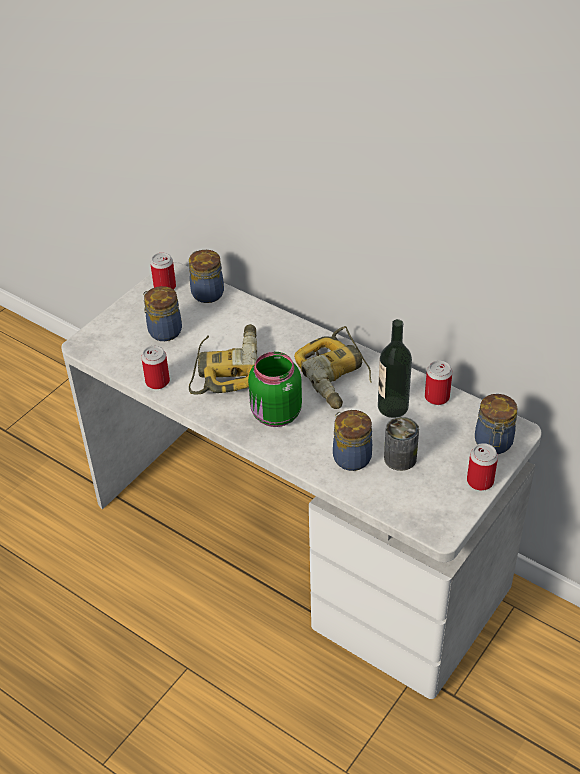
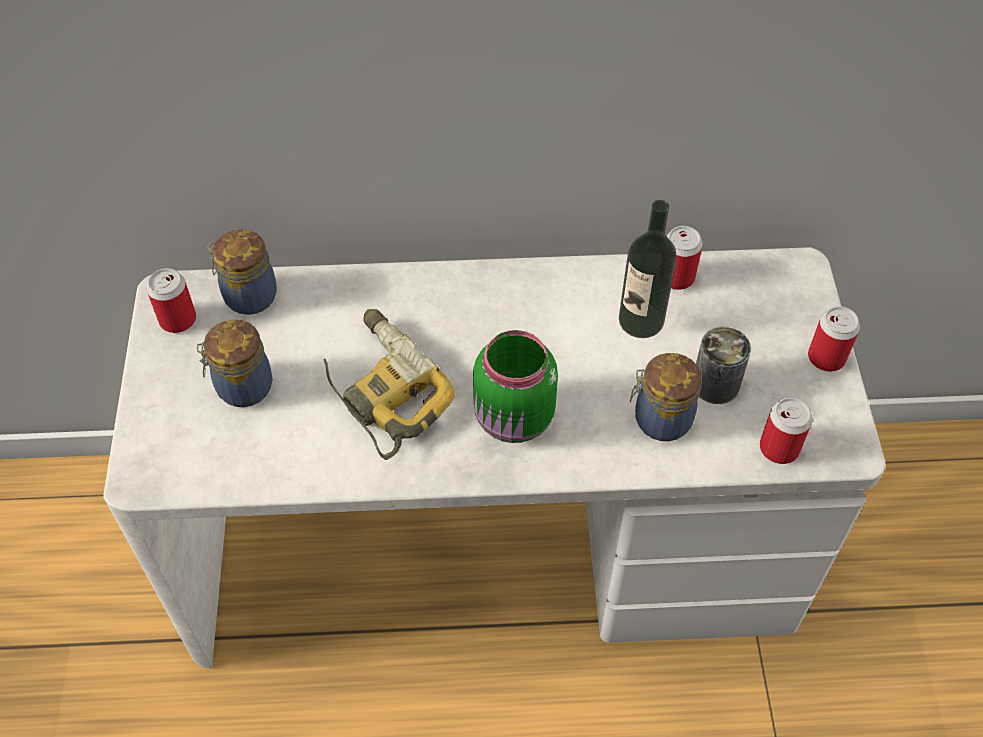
camera: 40 degrees left, 10 degrees up
can [141,346,170,389] -> can moved to [760,397,813,464]
power drill [294,326,372,409] -> none
jar [475,394,518,454] -> none

